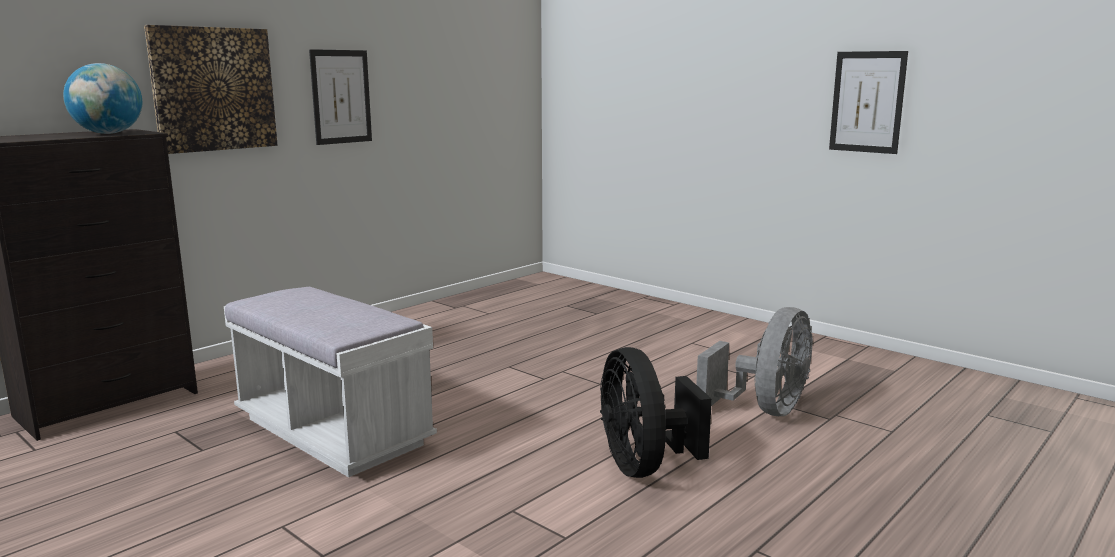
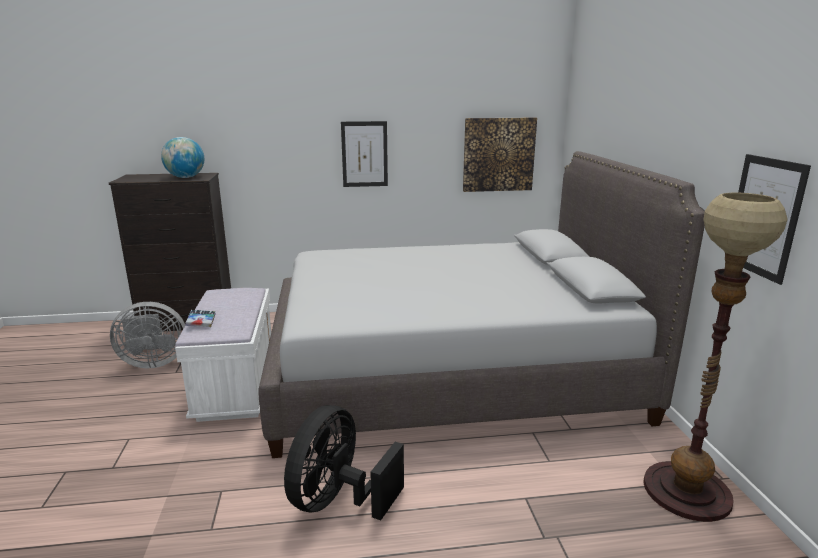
camera: 40 degrees right, 5 degrees up
picture [144,25,278,154] -> picture moved to [463,118,537,192]
grey fan [696,307,813,416] -> grey fan moved to [110,302,185,368]
none -> book [185,310,216,327]
none -> grey bed [258,151,705,458]
none -> floor lamp [644,193,788,522]

